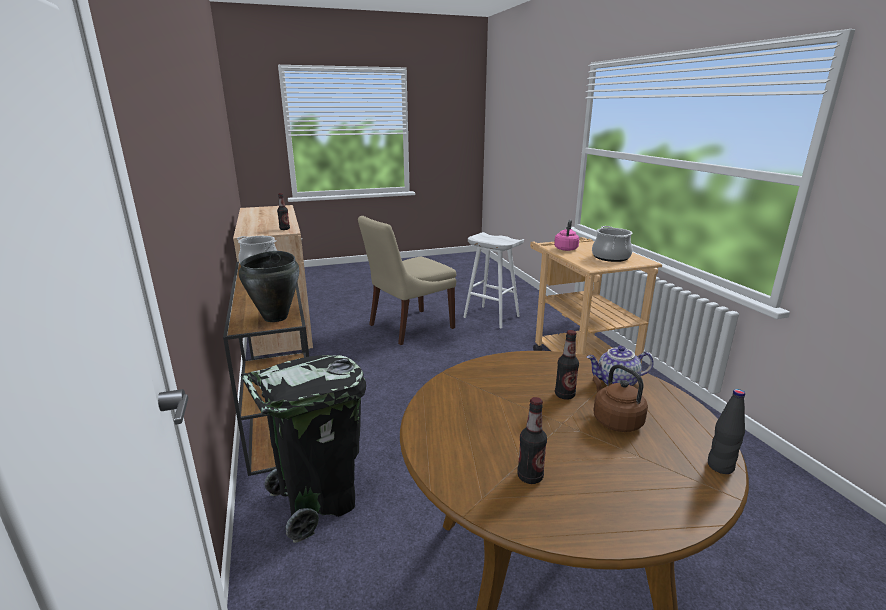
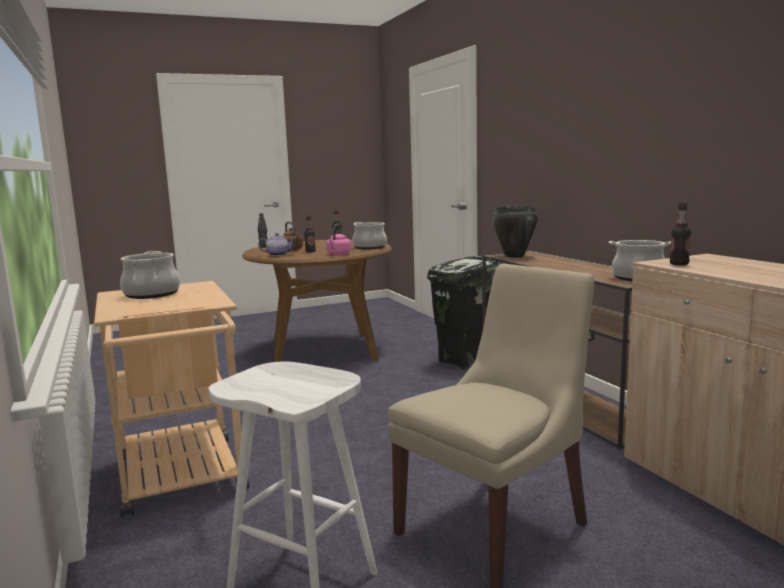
camera: 175 degrees right, 10 degrees down
pink kettle [554,220,579,251] -> pink kettle moved to [326,224,351,255]
none -> cooking pot [352,222,387,249]

